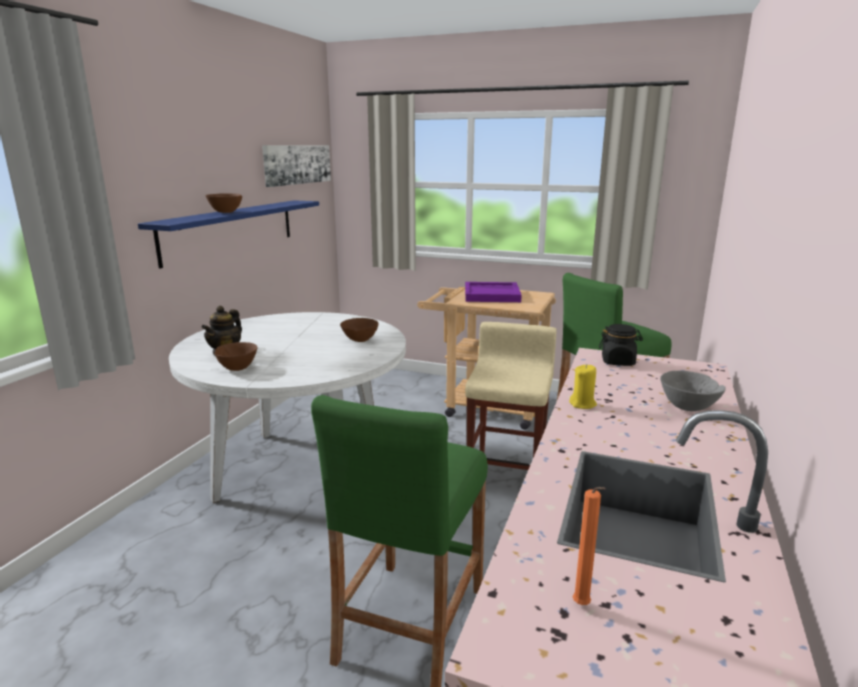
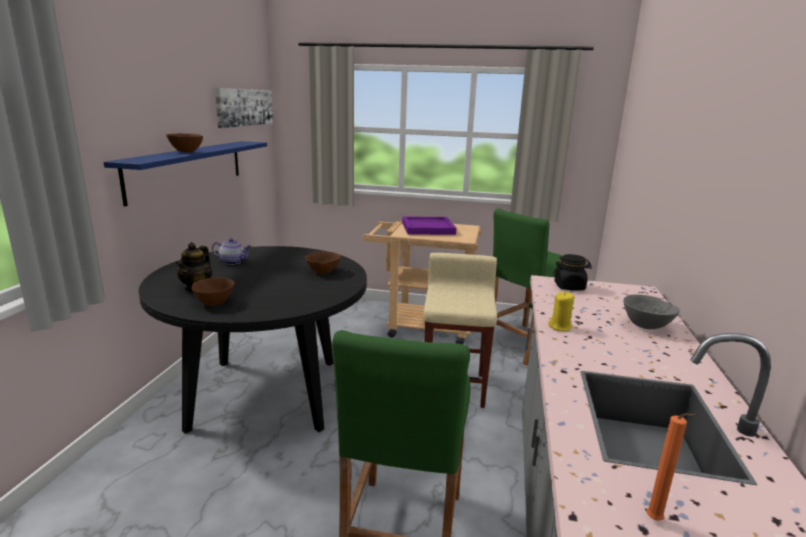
camera: 10 degrees left, 0 degrees up
white dining table [169,312,406,503] -> black dining table [139,246,367,434]
none -> teapot [212,238,251,265]

